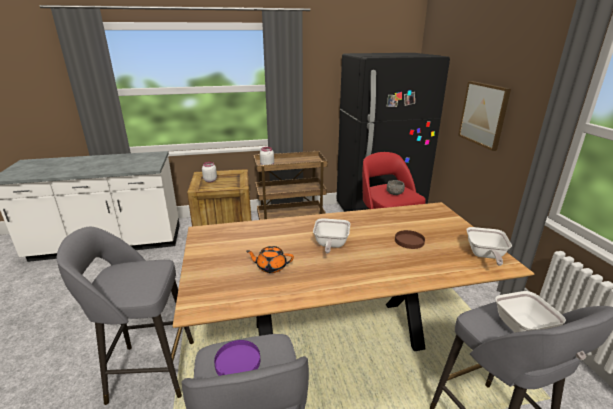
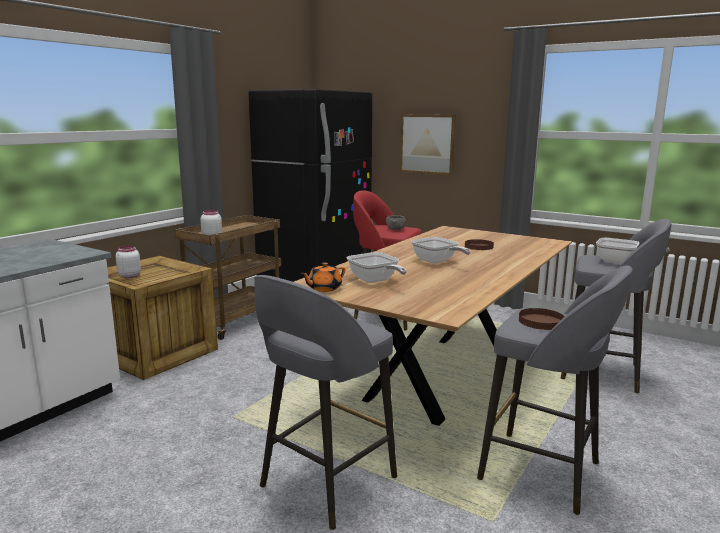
camera: 45 degrees left, 10 degrees down
purple plate [214,340,260,376] -> brown plate [519,308,564,330]
orange teapot [246,246,294,273] -> orange teapot moved to [300,262,345,292]
frying pan [467,227,512,266] -> frying pan moved to [347,252,407,283]

